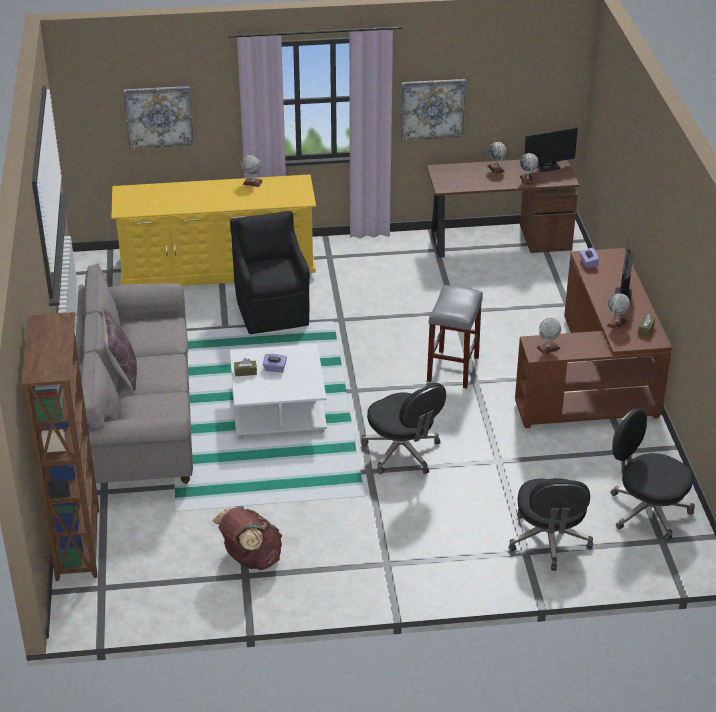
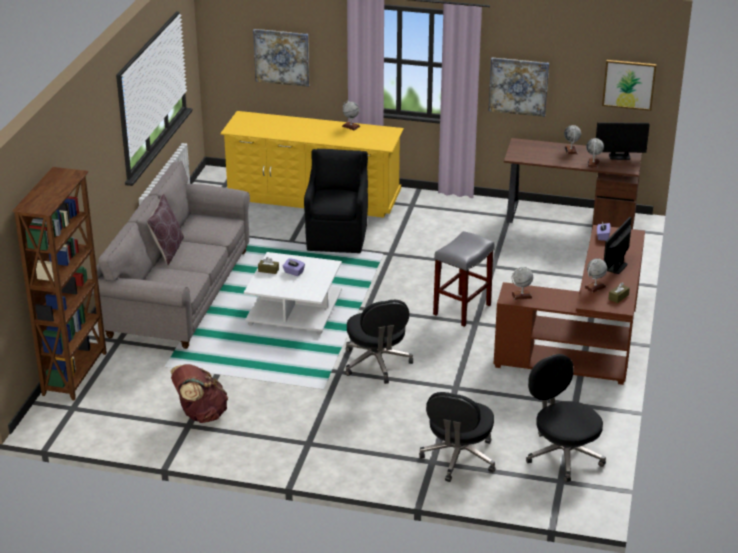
camera: 20 degrees right, 5 degrees down
none -> picture [602,60,657,111]

